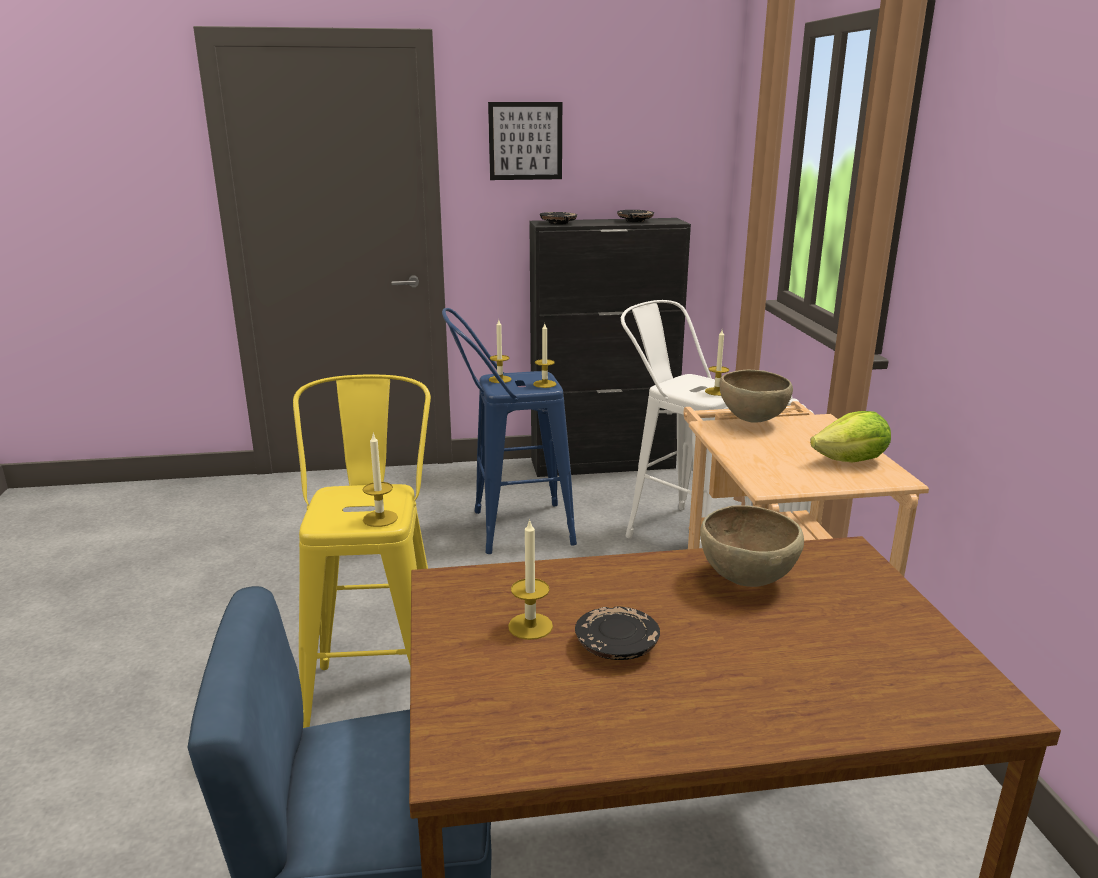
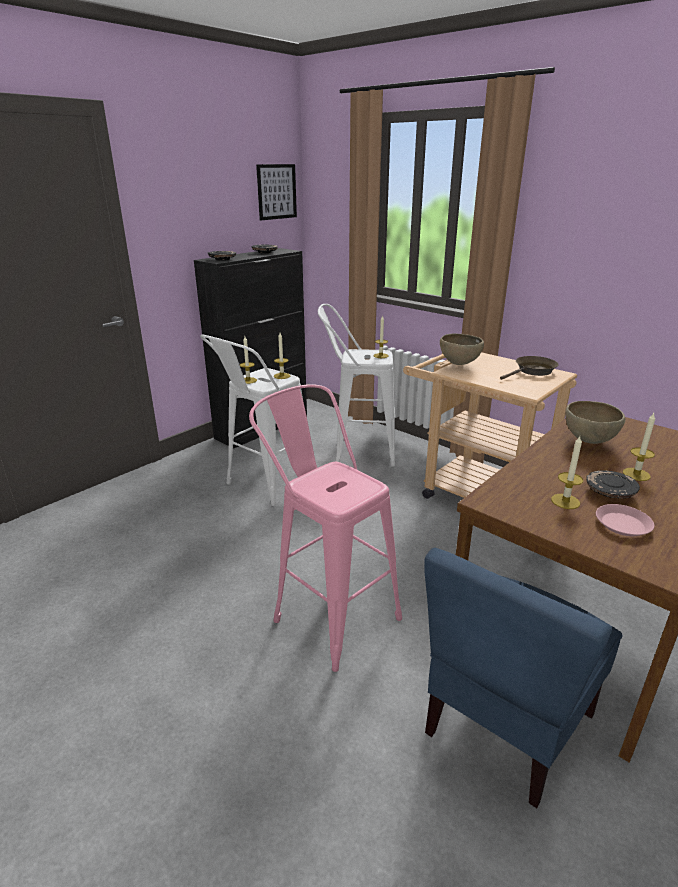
camera: 40 degrees left, 5 degrees up
yellow stool [293,375,431,728] -> pink stool [249,384,402,672]
candle [363,434,398,527] -> candle moved to [623,413,655,481]
blue stool [442,308,577,554] -> white stool [200,334,303,506]
picture [488,102,562,180] -> picture moved to [256,164,297,220]
lettuce [810,411,891,463] -> brown frying pan [500,356,559,380]
none -> pink plate [596,504,654,536]

